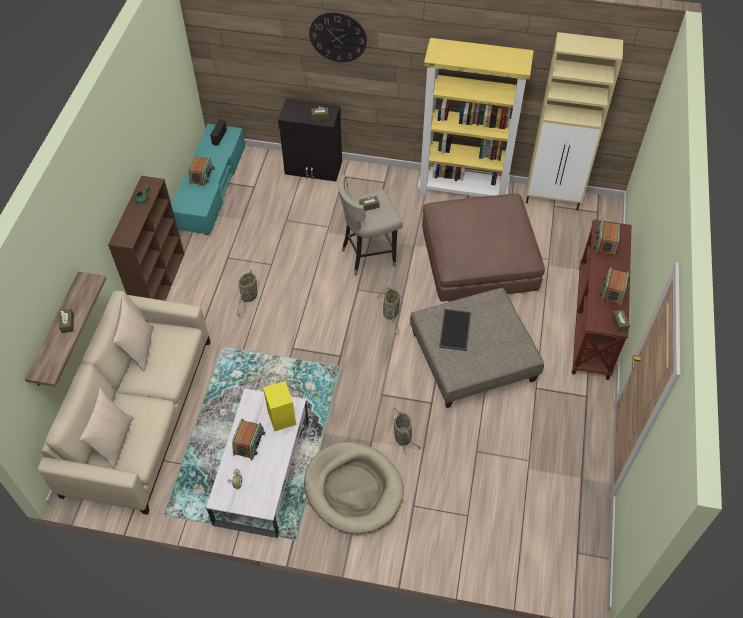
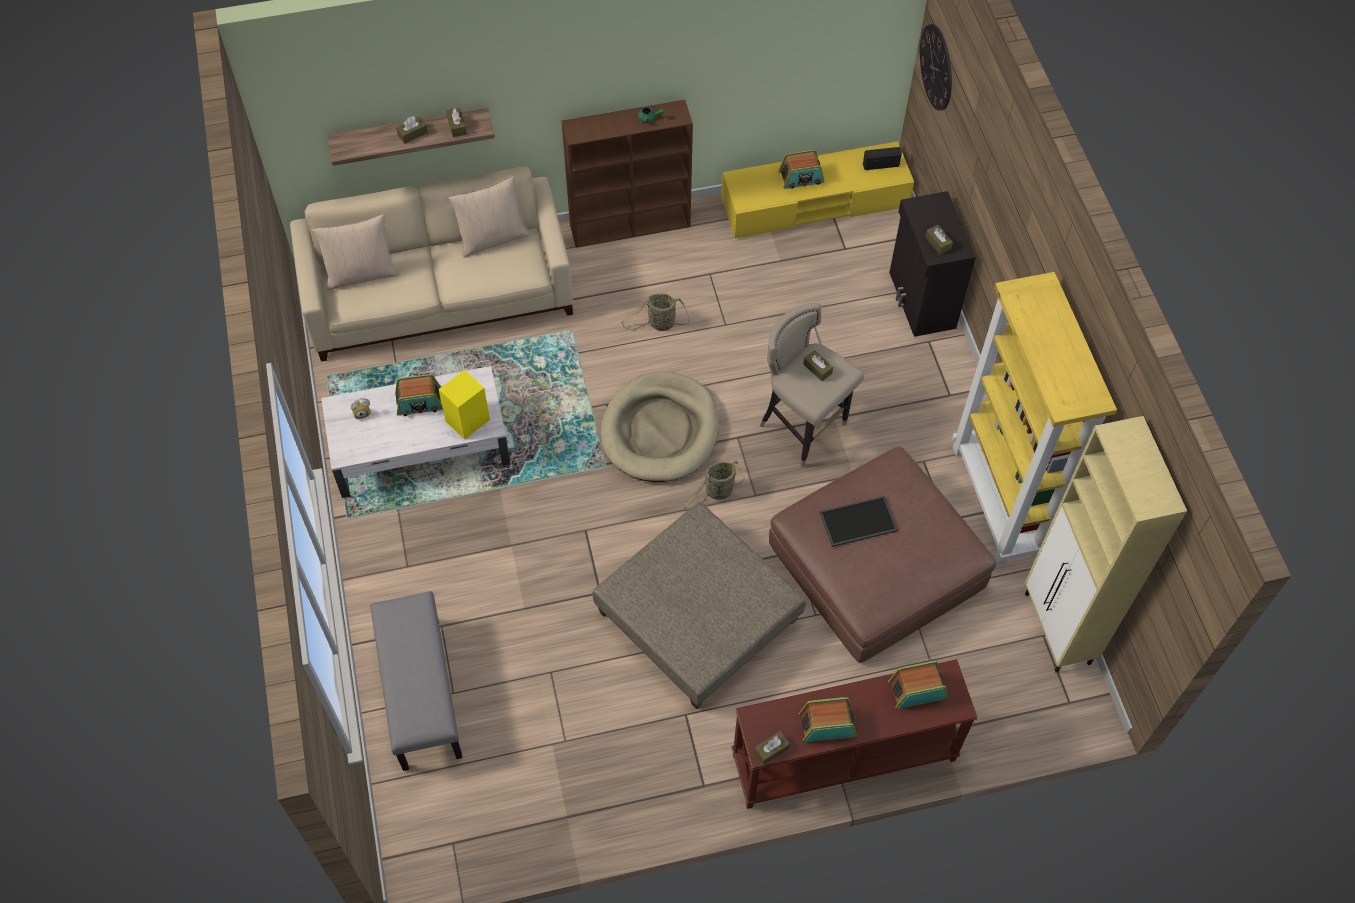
camera: 65 degrees right, 5 degrees up
turquoise tv stand [172,124,245,235] -> yellow tv stand [721,141,914,238]
beige dog bed [304,442,404,534] -> beige dog bed moved to [600,372,719,482]
wall clock [309,12,367,62] -> wall clock moved to [920,24,952,111]
basket [391,407,421,456] -> none
tray [439,309,471,351] -> tray moved to [819,496,898,547]
none -> grey bench [370,591,462,771]
none -> brown tissue box [446,108,467,137]

